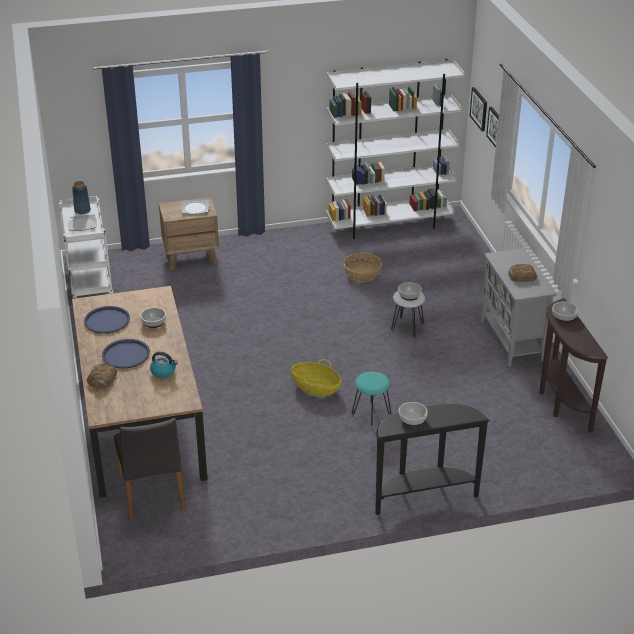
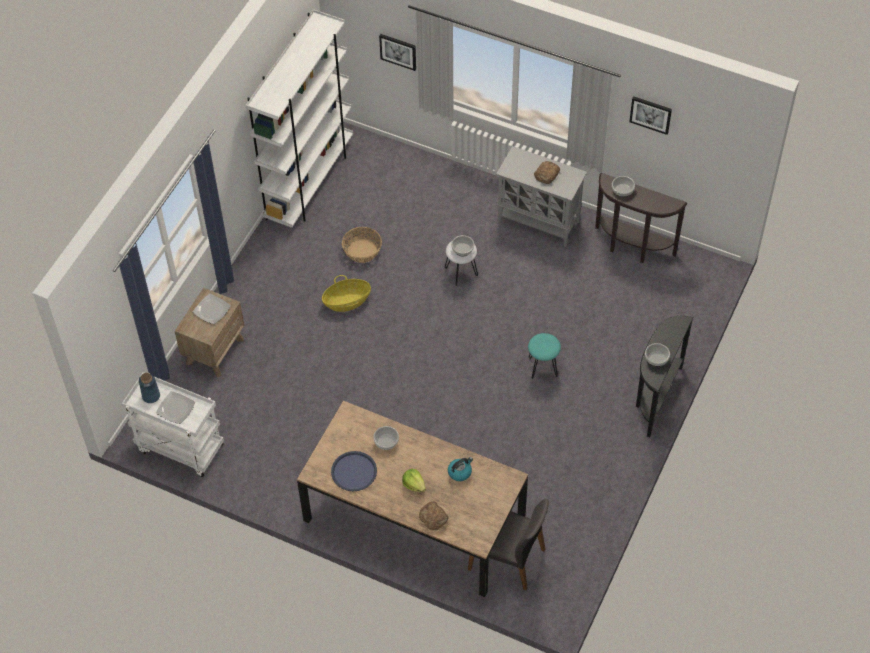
camera: 50 degrees left, 20 degrees up
blue tray [102,339,150,369] -> lettuce [402,469,426,492]
basket [291,359,341,396] -> basket moved to [322,275,371,312]
picture [470,87,487,131] -> picture moved to [629,96,672,135]

